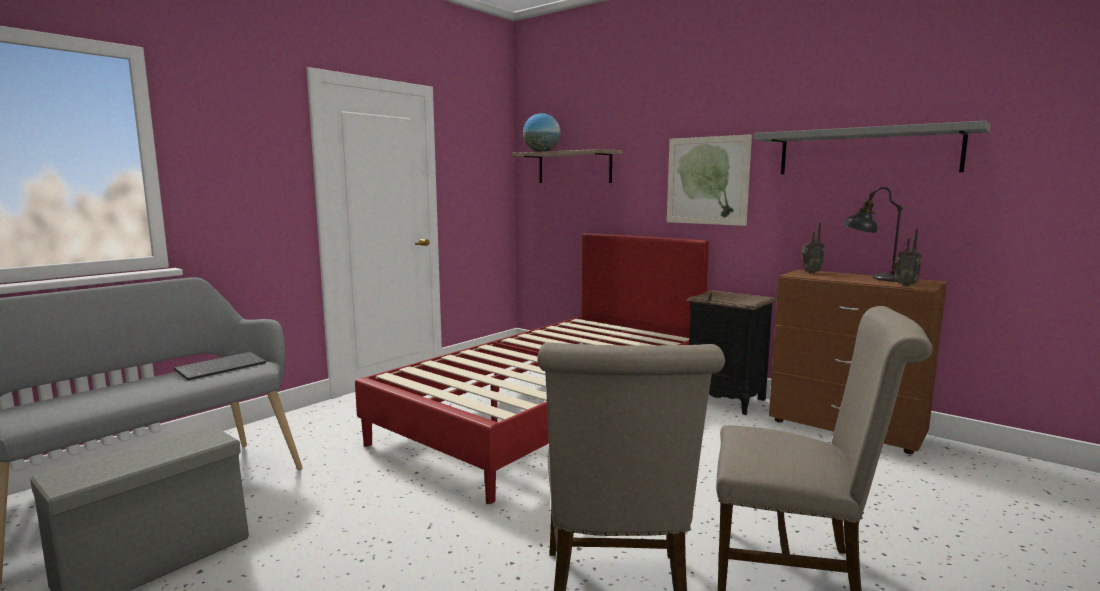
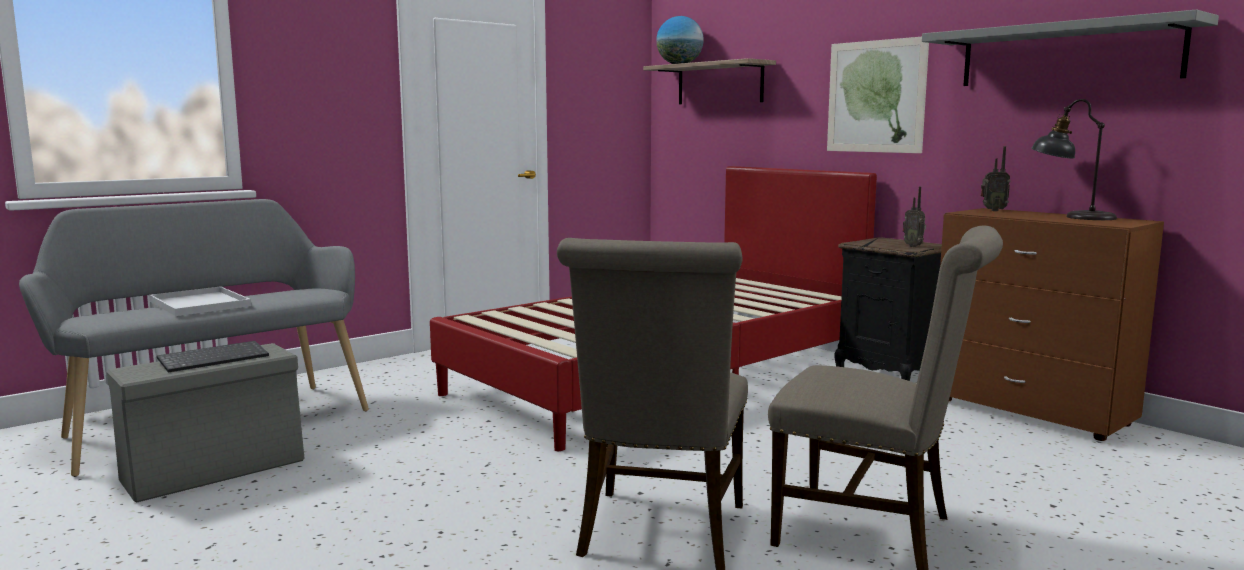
camera: 10 degrees right, 0 degrees up
keyboard [174,352,266,380] -> keyboard moved to [157,341,269,372]
radio [893,228,921,286] -> radio moved to [903,187,926,247]
none -> white tray [149,286,251,316]

